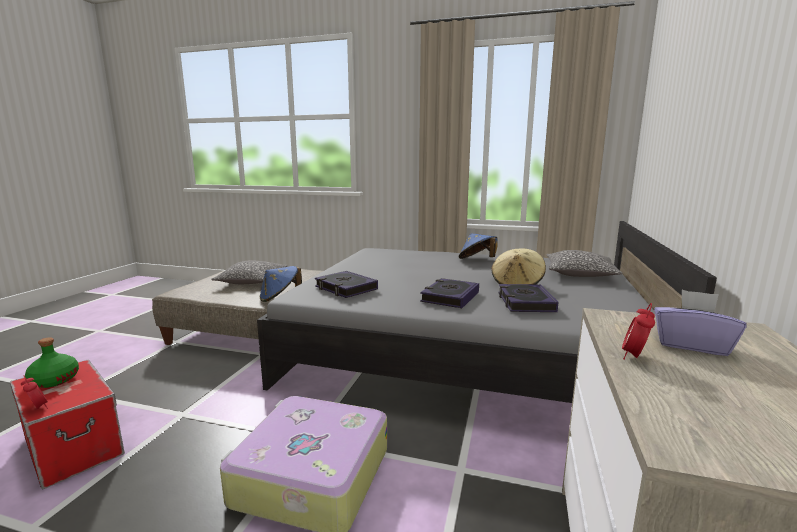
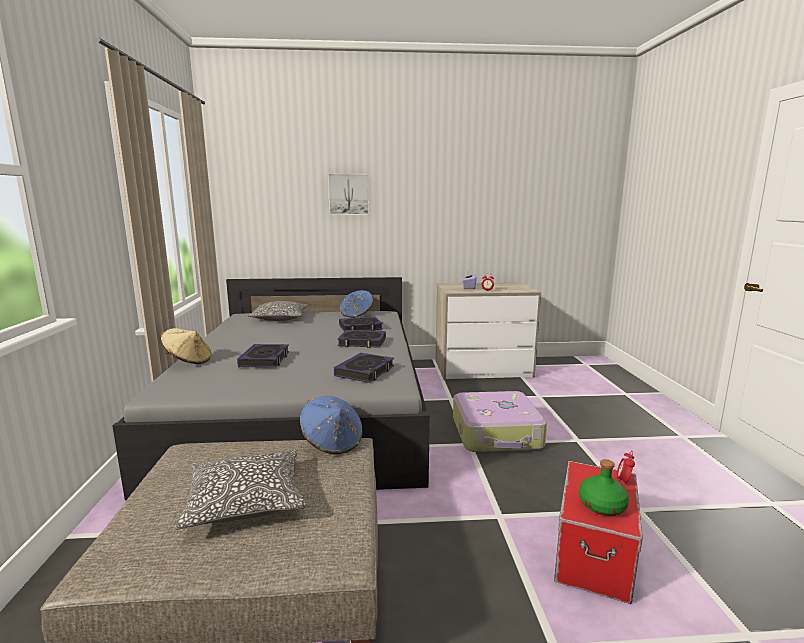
camera: 110 degrees left, 0 degrees up
blue hat [459,233,498,259] -> blue hat moved to [340,290,373,318]
beige hat [491,248,546,284] -> beige hat moved to [160,328,211,364]
none -> book [237,344,289,368]
none -> picture [328,174,369,215]

